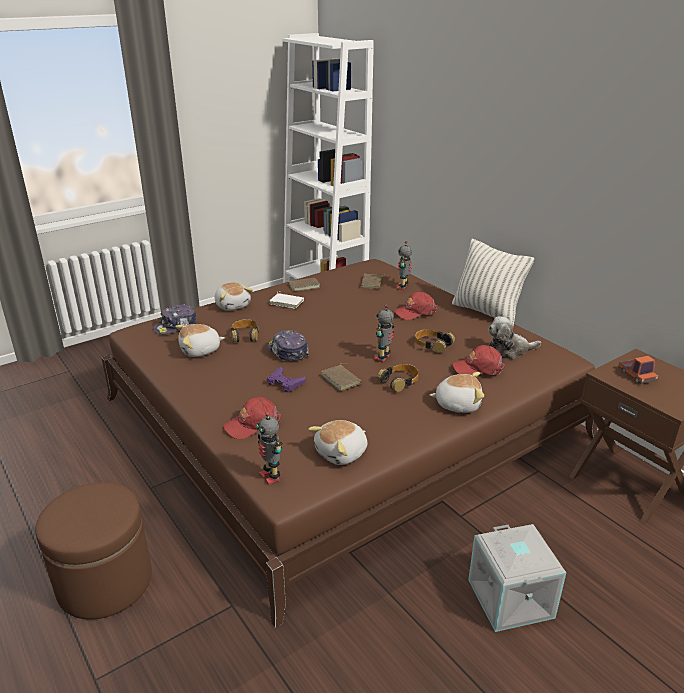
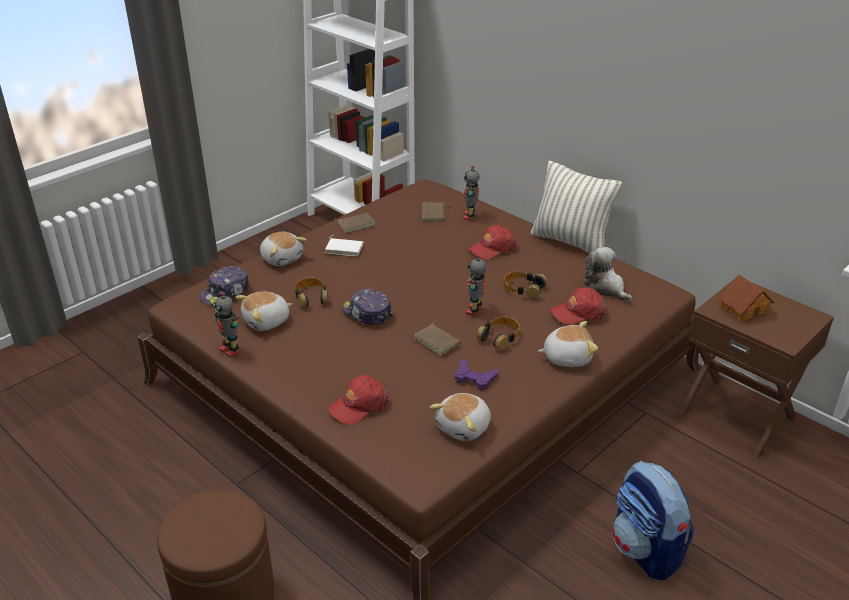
camera: 10 degrees left, 5 degrees up
toy robot [256,412,282,485] -> toy robot moved to [213,292,239,358]
purple game controller [267,367,306,392] -> purple game controller moved to [455,359,498,390]
grey storage box [468,524,566,632] -> backpack [612,461,694,581]
plush toy [488,316,541,359] -> plush toy turned 75 degrees clockwise [583,247,632,302]
toy truck [618,356,658,384] -> toy house [719,274,774,322]

